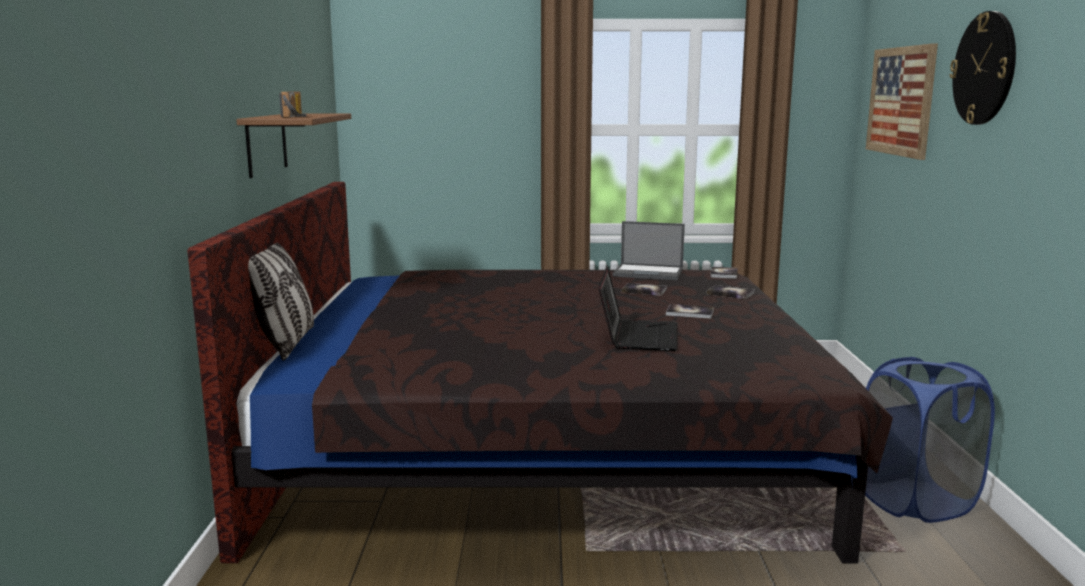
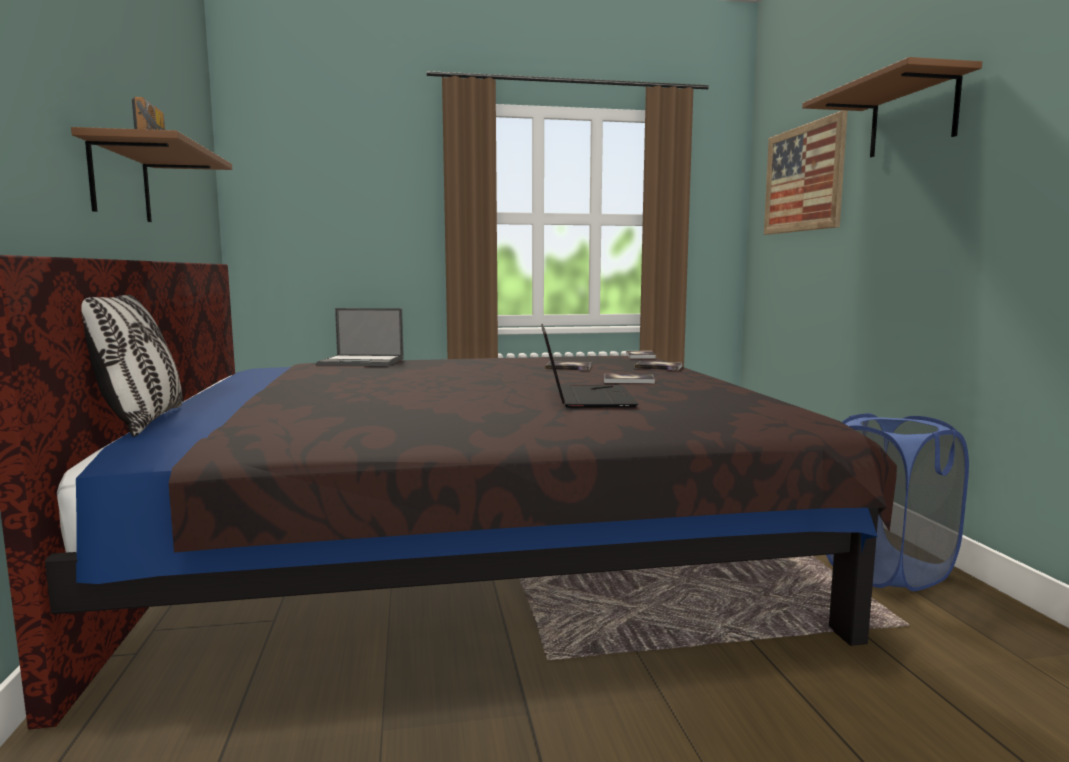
camera: 10 degrees left, 5 degrees down
laptop [613,221,685,280] -> laptop moved to [317,308,404,366]
wall clock [950,11,1016,125] -> brown shelf [802,57,982,157]

